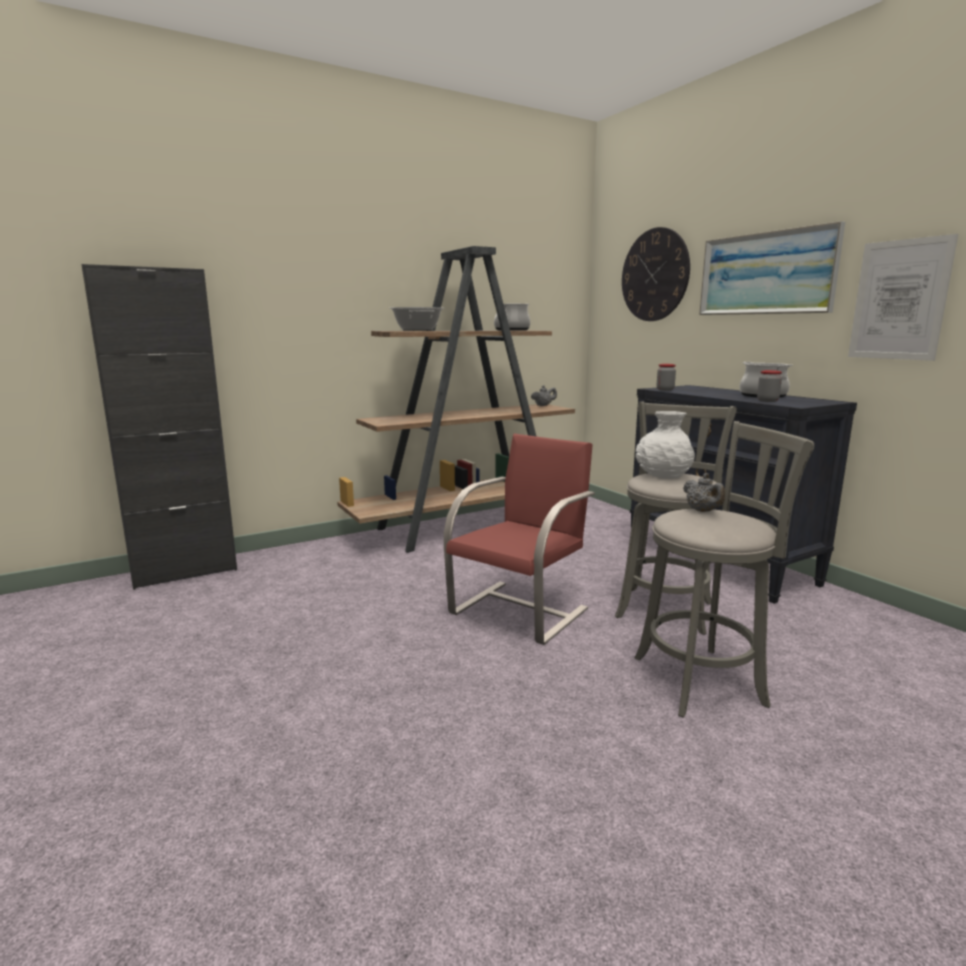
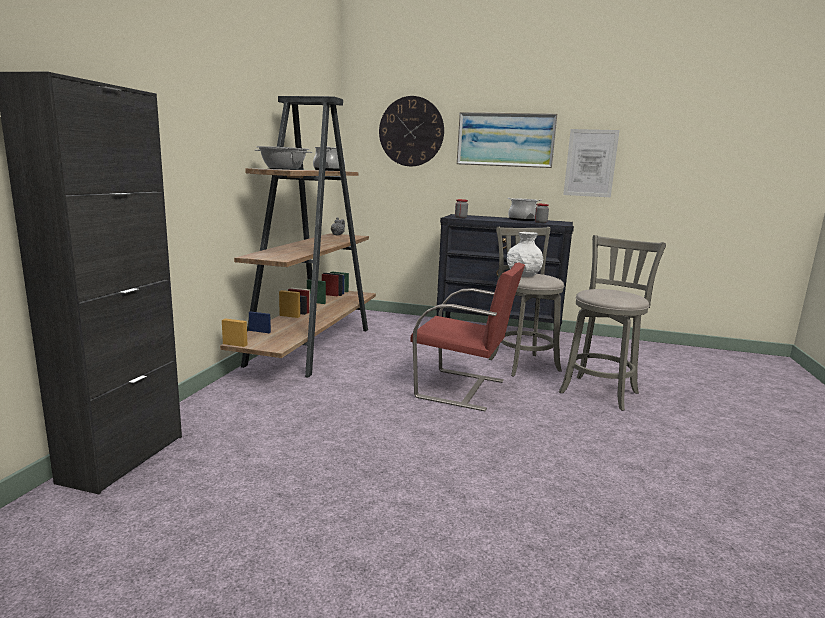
camera: 45 degrees left, 0 degrees up
red chair [444,434,595,645] -> red chair turned 120 degrees clockwise [410,262,525,411]
grey teapot [683,473,725,512] -> none

